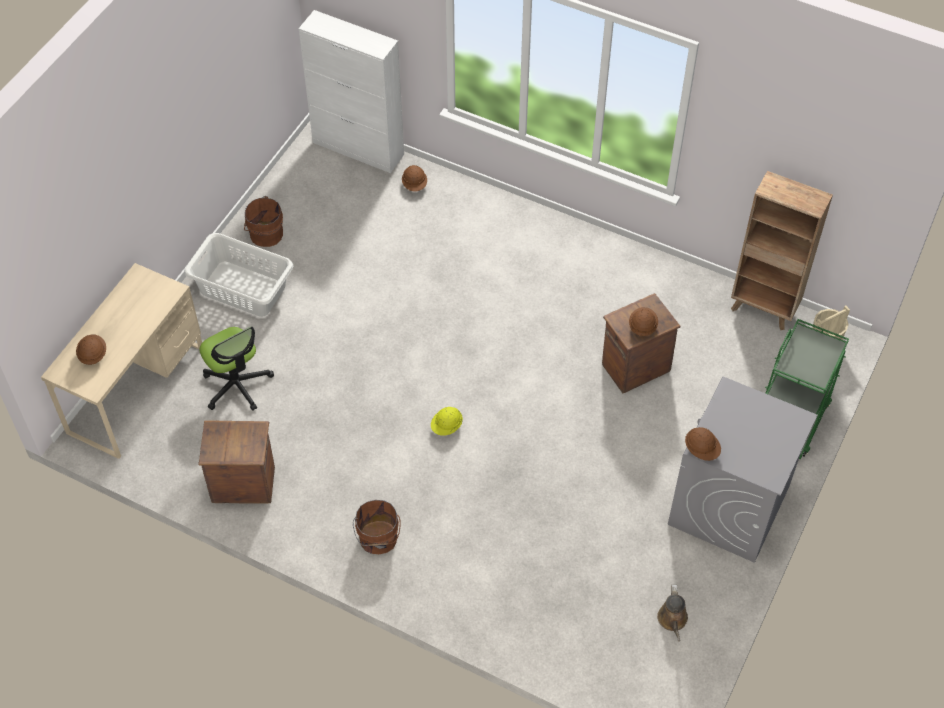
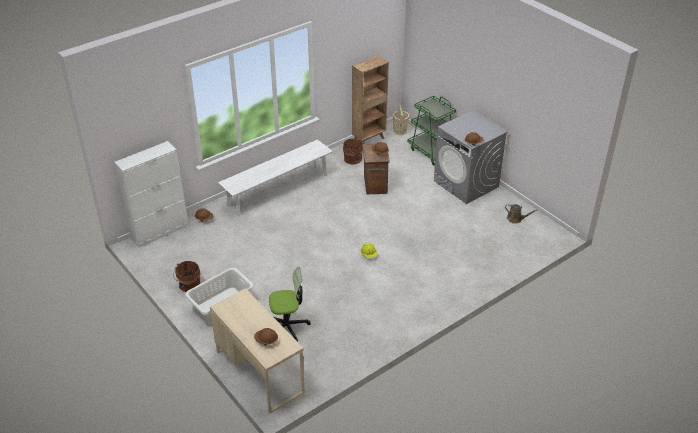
camera: 65 degrees left, 15 degrees down
crate [198,420,275,504] -> none
brown bucket [353,500,401,554] -> brown bucket moved to [343,138,363,165]
none -> white bench [218,139,333,216]

